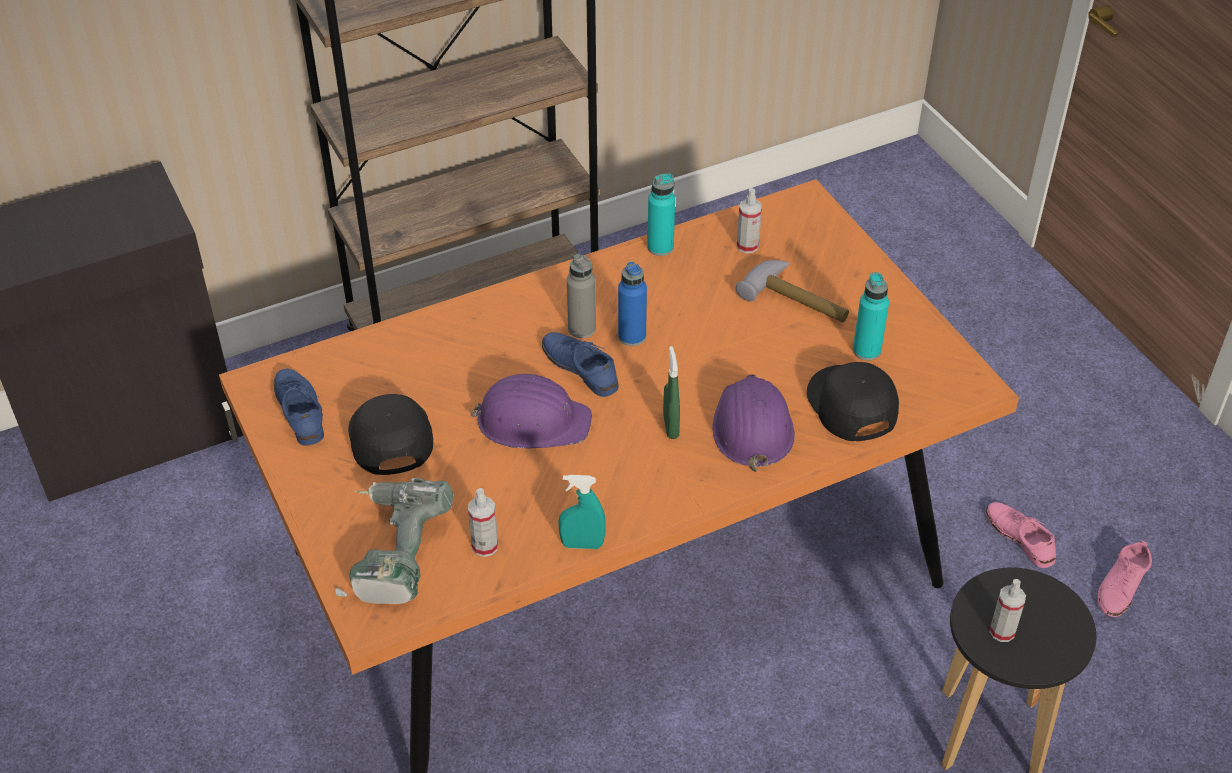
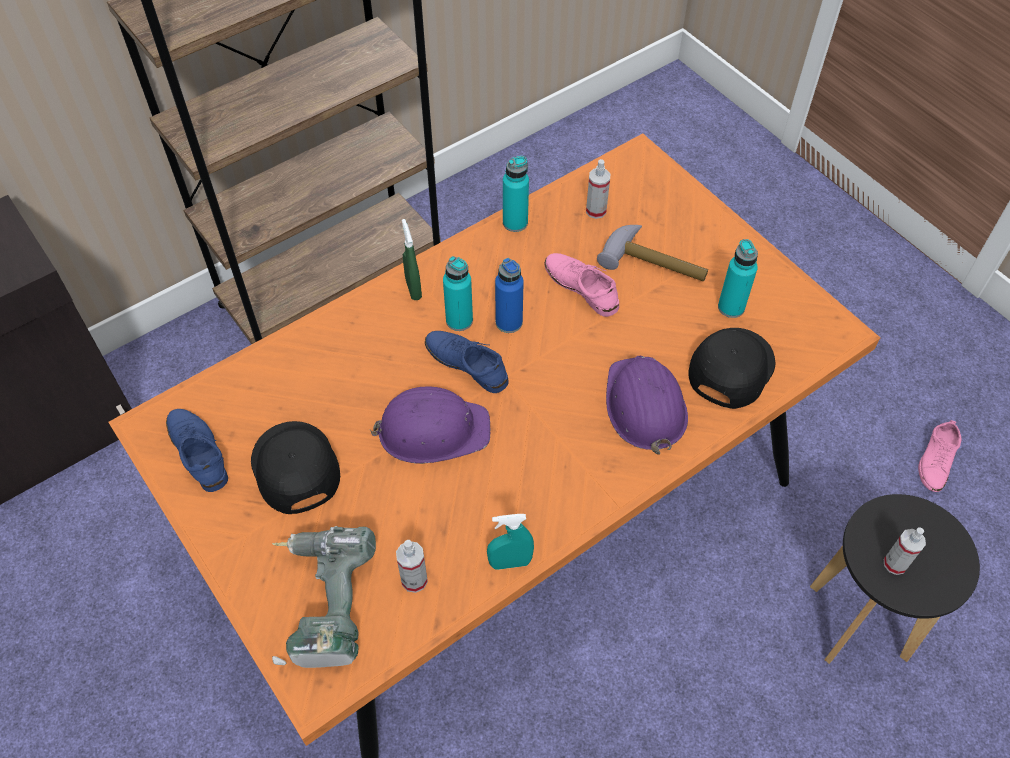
camera: 10 degrees left, 10 degrees up
grey bottle [567,254,596,338] -> turquoise bottle [443,256,473,331]
green spray bottle [663,346,680,439] -> green spray bottle moved to [402,219,422,300]
black cap [807,362,899,441] -> black cap turned 60 degrees clockwise [688,328,775,409]
pink shoe [986,502,1056,568] -> pink shoe moved to [544,253,619,317]

